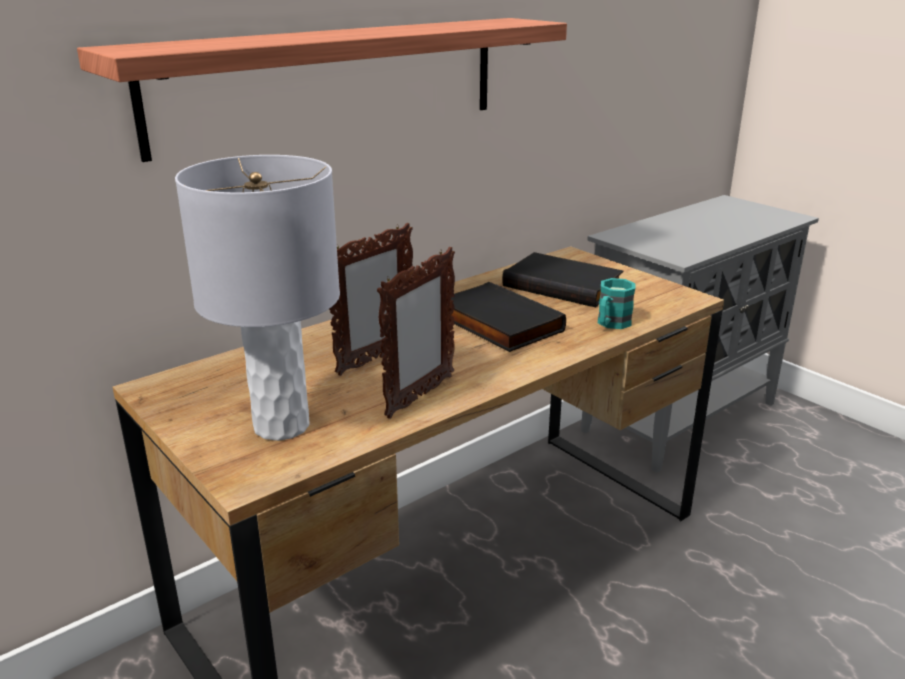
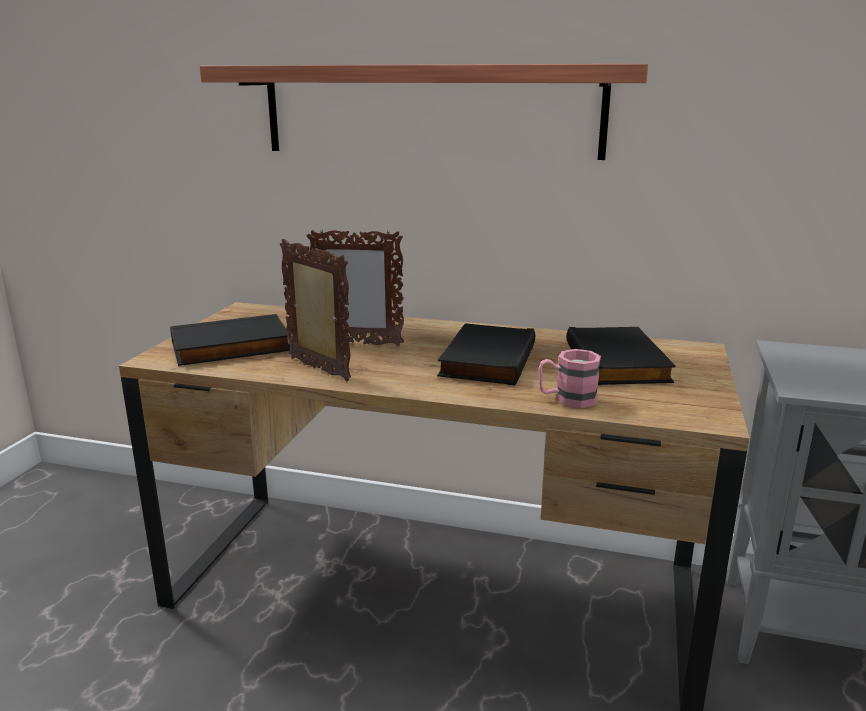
camera: 55 degrees right, 5 degrees down
grey table lamp [175,155,340,441] -> black book [170,314,290,366]
picture frame [377,247,455,419] -> picture frame turned 135 degrees counterclockwise [280,239,351,381]
turquoise mug [598,278,635,329] -> pink mug [539,349,601,408]

